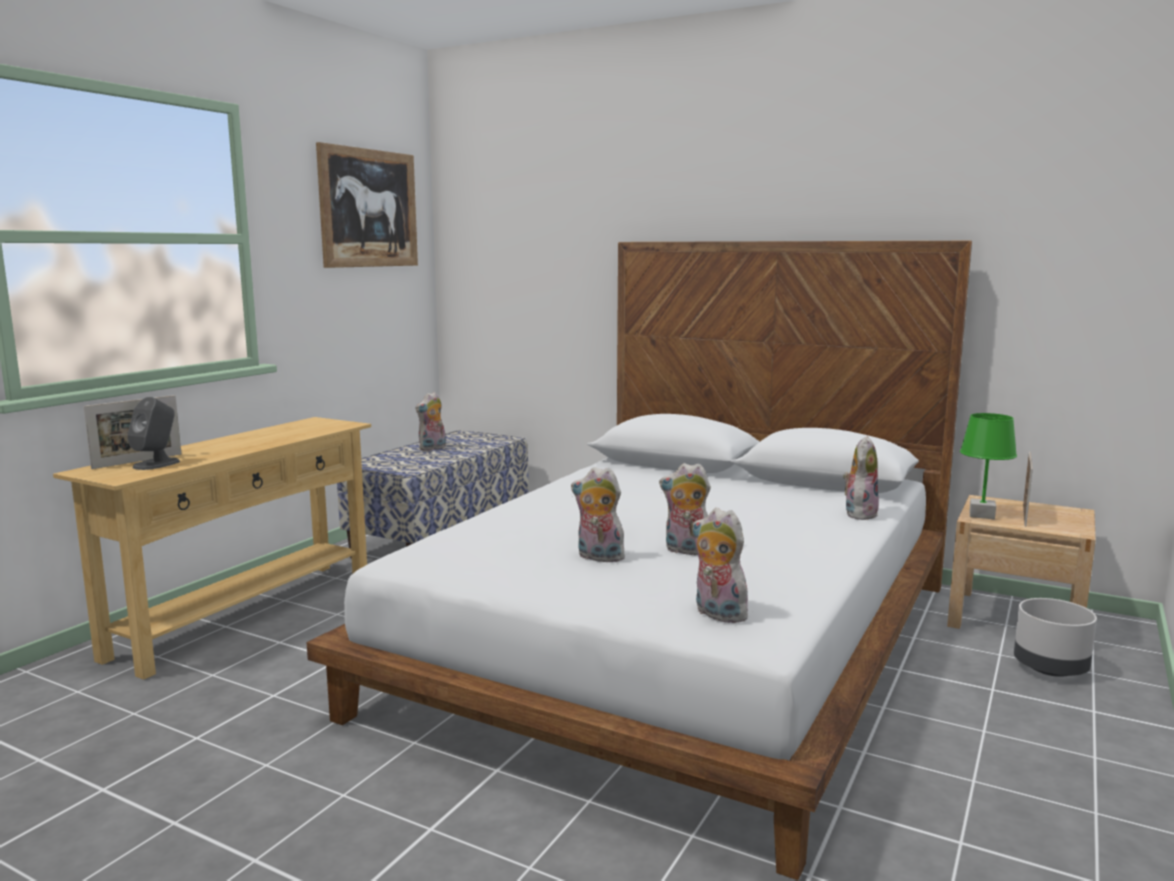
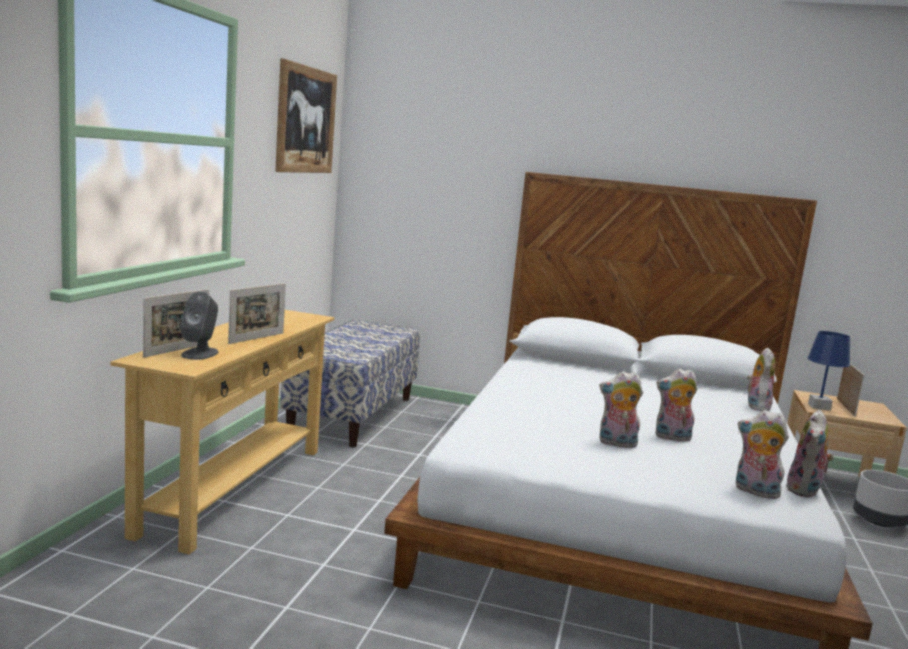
camera: 15 degrees left, 0 degrees up
plush toy [415,392,446,451] -> plush toy moved to [785,410,834,498]
green table lamp [960,413,1017,519] -> blue table lamp [807,331,850,411]
none -> picture frame [228,283,286,344]

